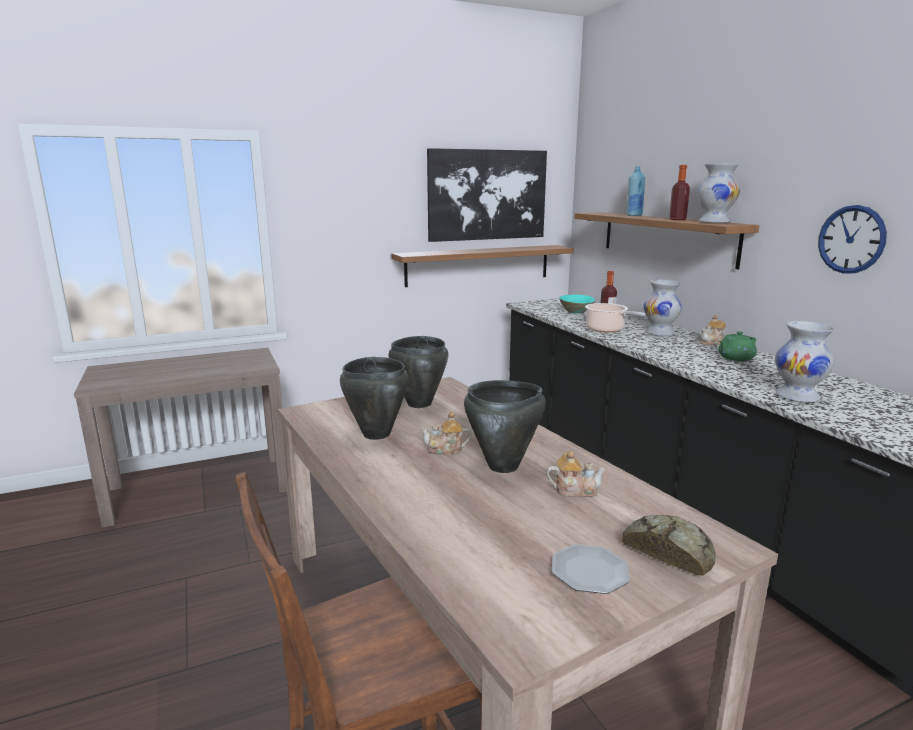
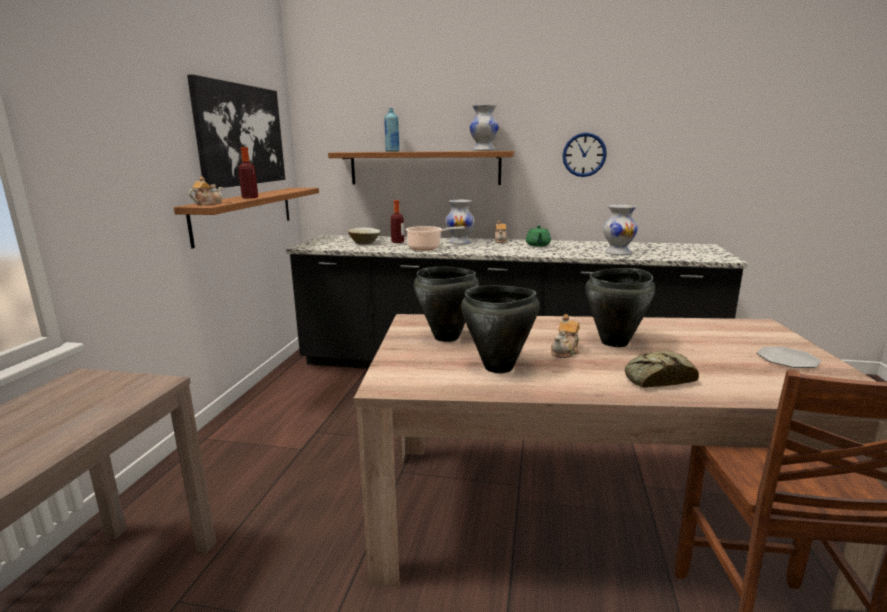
camera: 55 degrees left, 0 degrees up
teapot [546,451,606,497] -> teapot moved to [189,176,223,205]
turquoise bowl [559,295,595,313] -> beige bowl [348,228,381,244]
bread [622,515,715,576] -> bread moved to [625,350,699,388]
bottle [669,165,690,220] -> bottle moved to [238,147,258,199]

